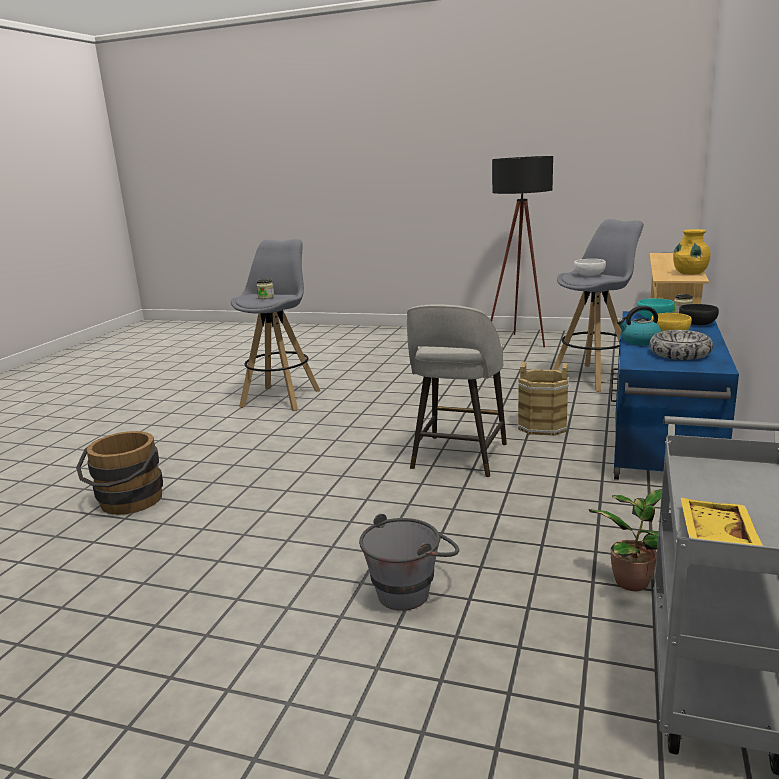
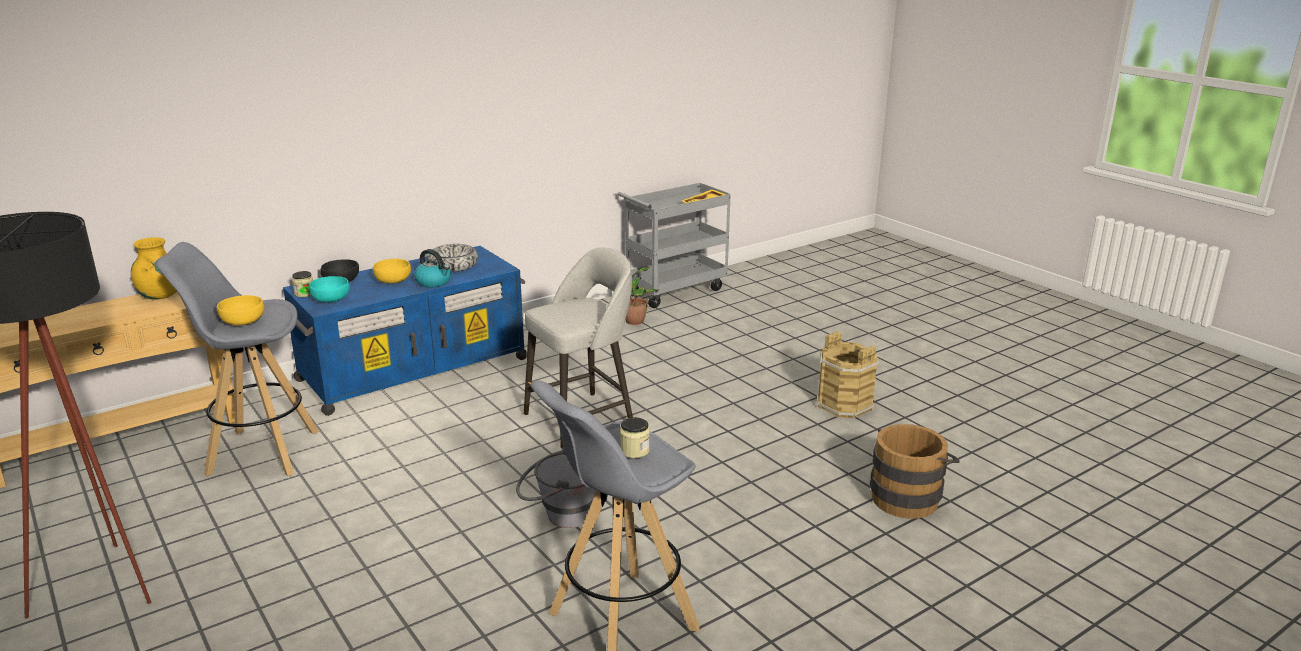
camera: 145 degrees left, 5 degrees up
grey bucket [359,514,459,611] -> grey bucket moved to [516,448,596,528]
brown bucket [518,362,569,436] -> brown bucket moved to [817,331,879,418]
white bowl [574,259,606,276] -> yellow bowl [217,295,264,325]

